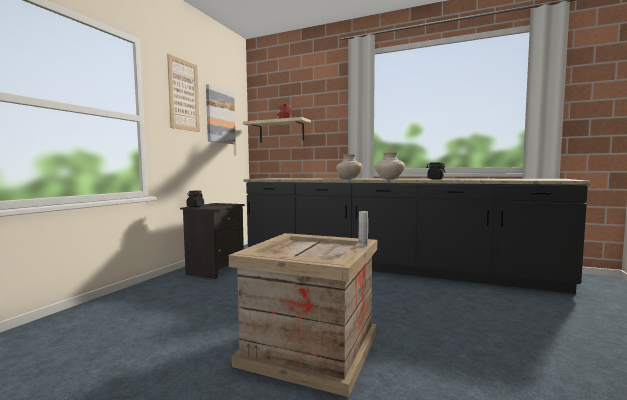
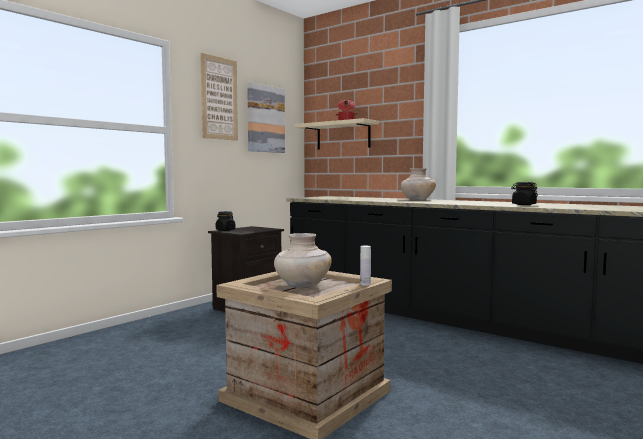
camera: 15 degrees right, 0 degrees up
beige vase [375,152,405,179] -> beige vase moved to [274,233,332,288]

